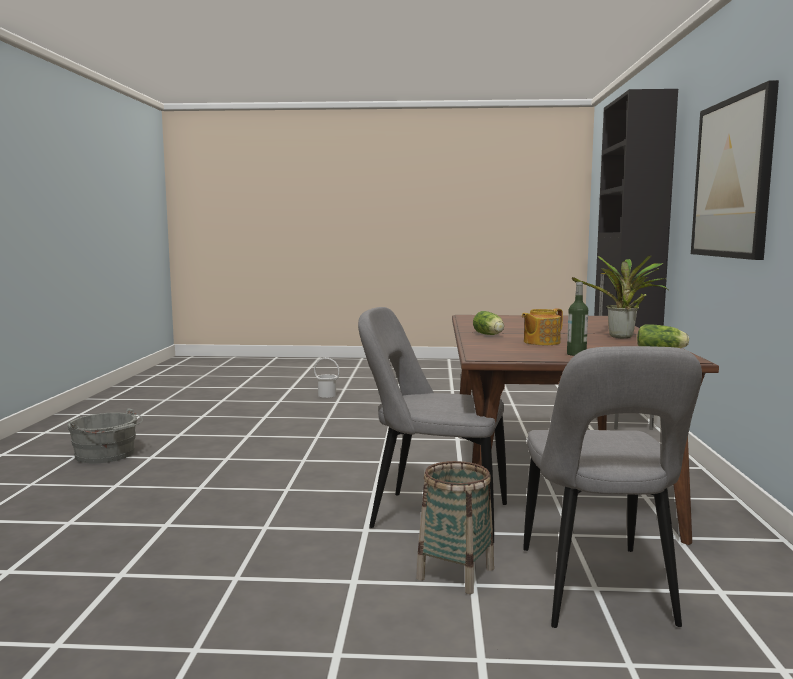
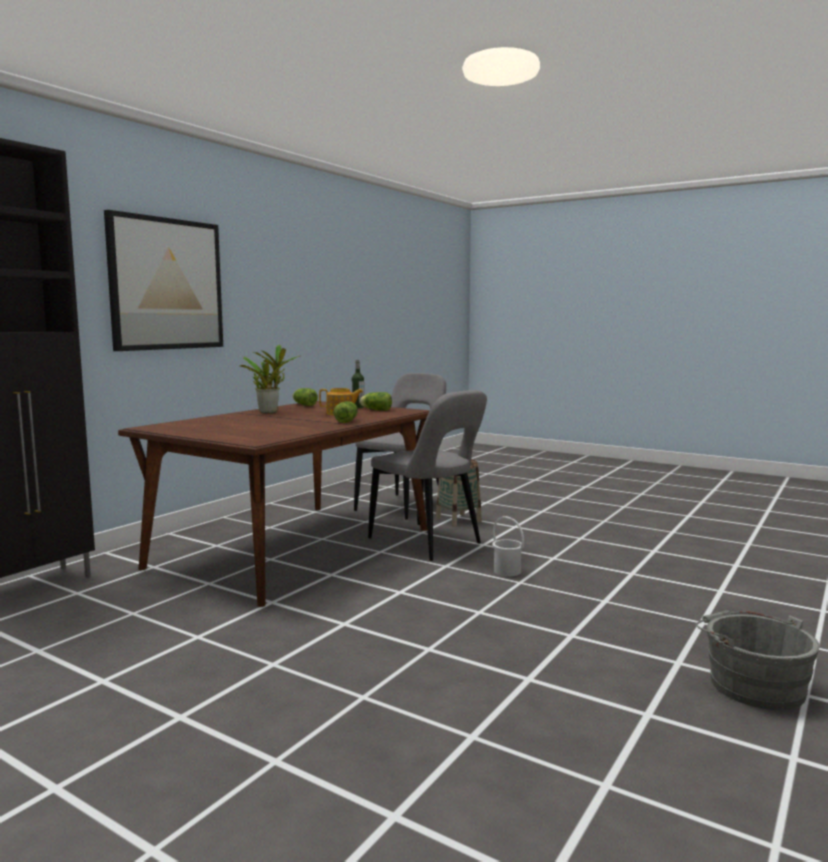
camera: 150 degrees left, 0 degrees up
white bucket [314,358,340,398] -> white bucket moved to [492,516,524,577]
none -> lettuce [359,392,392,411]

